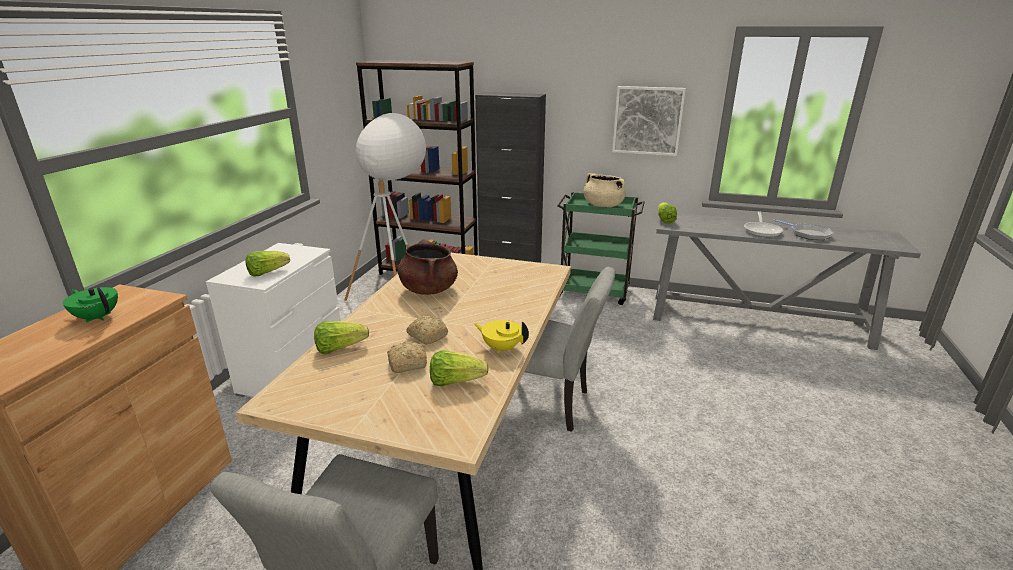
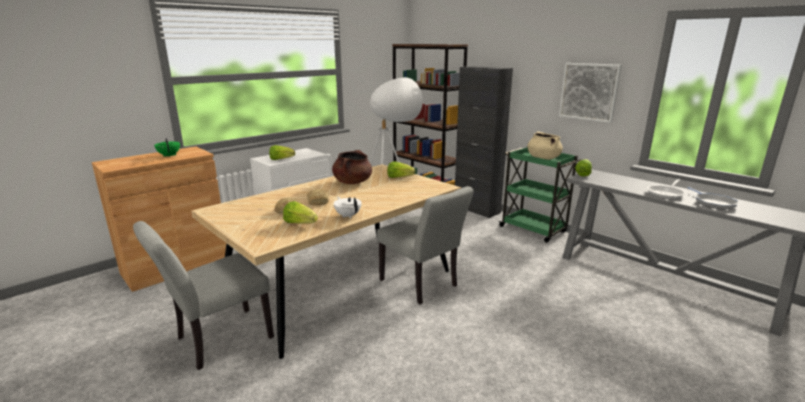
camera: 30 degrees right, 5 degrees down
lettuce [314,321,369,354] -> lettuce moved to [387,162,415,178]
yellow teapot [474,320,529,353] -> white teapot [334,197,361,218]

